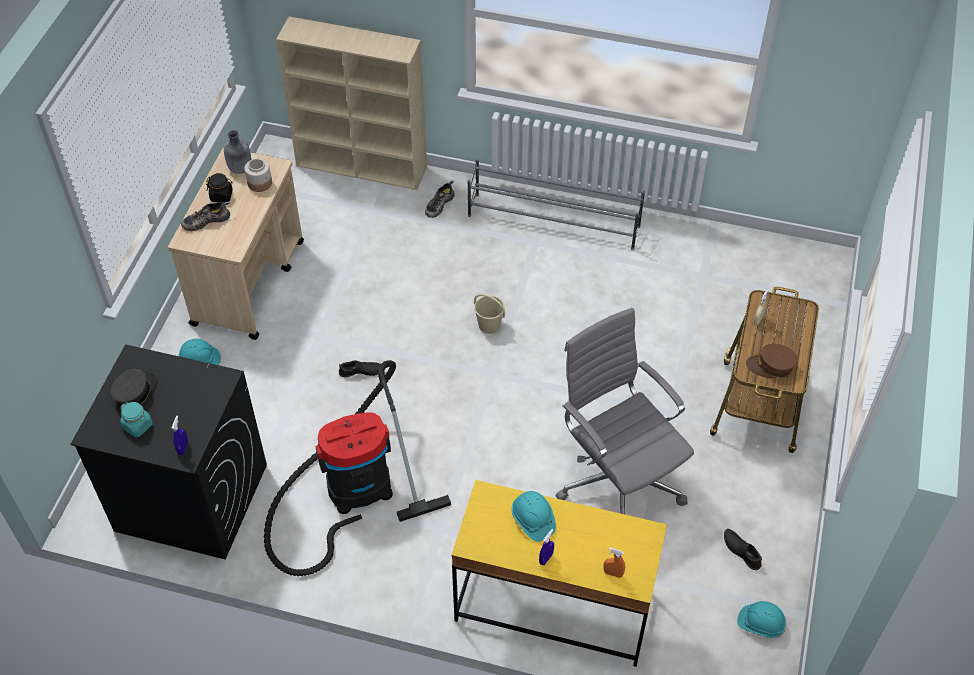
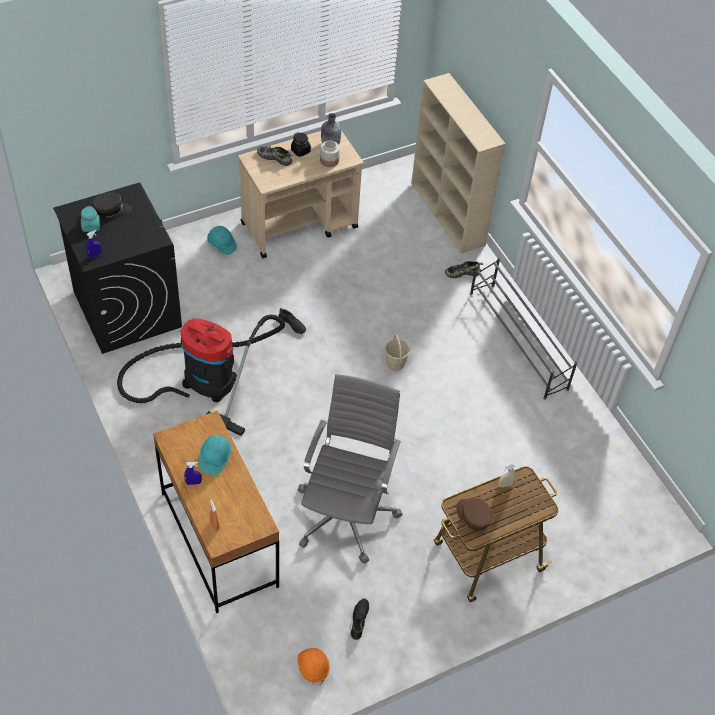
camera: 45 degrees right, 0 degrees up
yellow desk [451,480,667,667] -> brown desk [153,410,279,613]
turquoise hard hat [737,601,786,638] -> orange hard hat [298,648,330,685]

